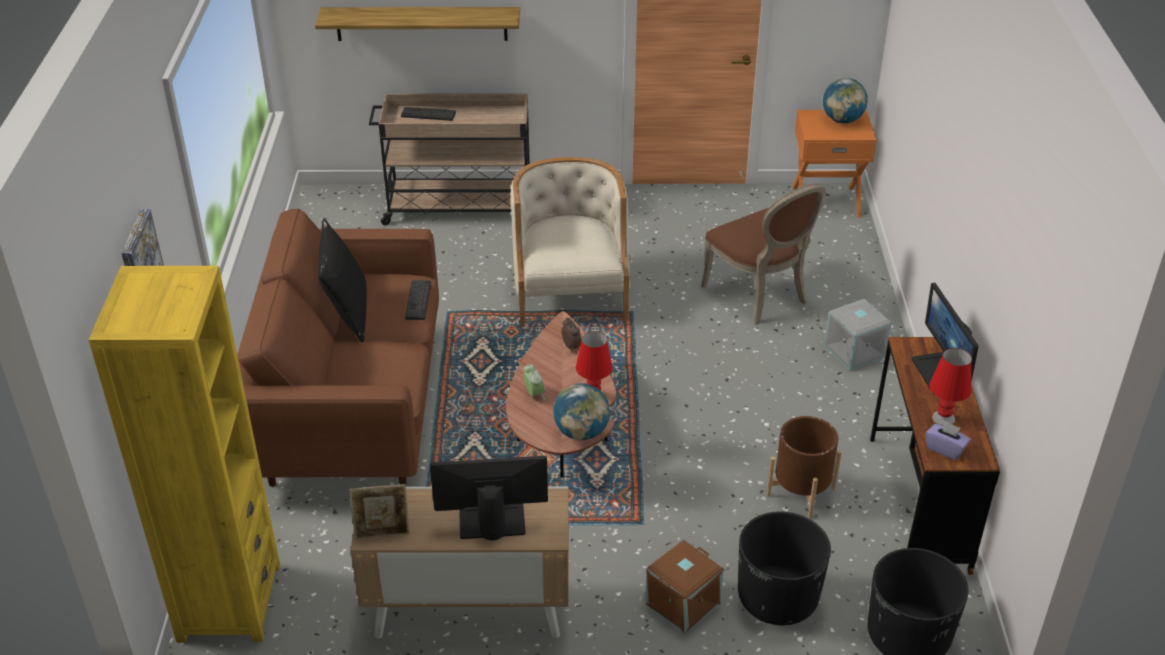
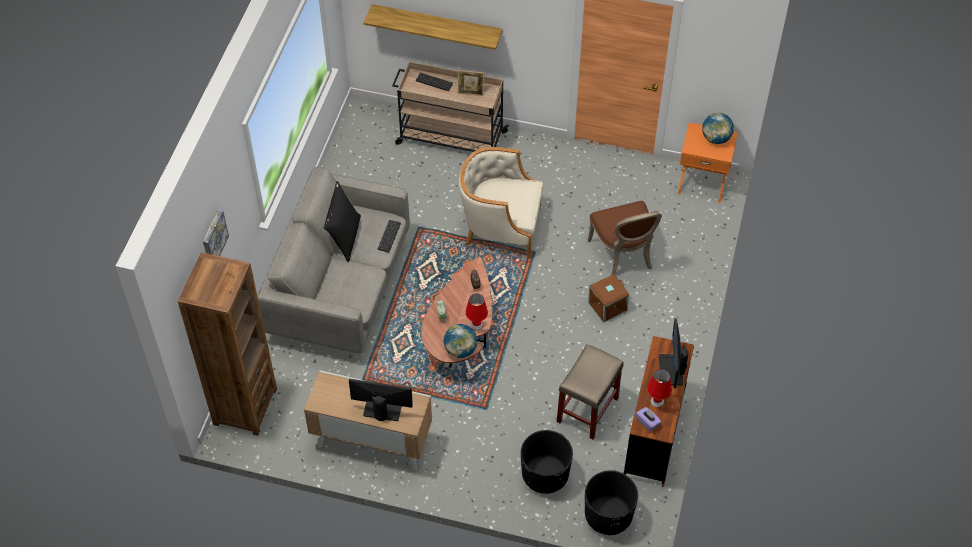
camera: 15 degrees right, 15 degrees up
yellow bookcase [89,266,280,642] -> brown bookcase [178,252,277,436]
brown sofa [237,209,439,487] -> grey sofa [257,167,410,354]
picture frame [349,484,410,539] -> picture frame moved to [458,70,484,96]
beige armchair [511,157,630,327] -> beige armchair turned 90 degrees counterclockwise [459,147,543,259]
brown storage box [645,540,724,634] -> brown storage box moved to [588,274,630,322]
brown planter [766,416,842,518] -> beige stool [557,344,624,439]
grey storage box [824,299,892,370] -> none

